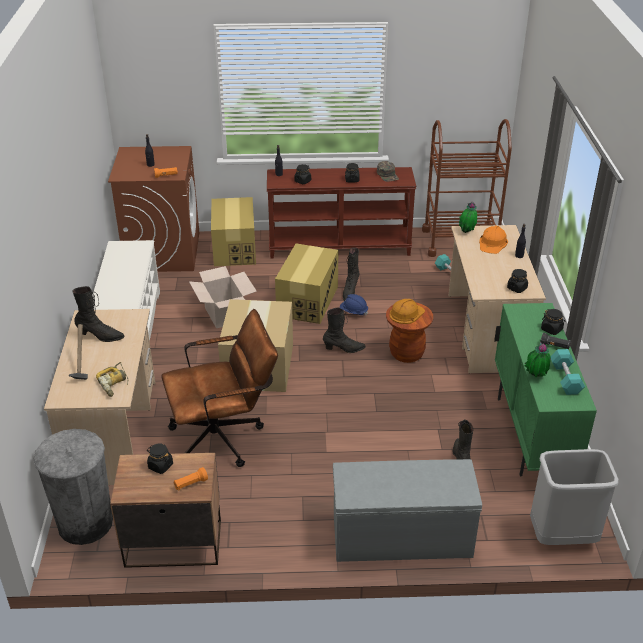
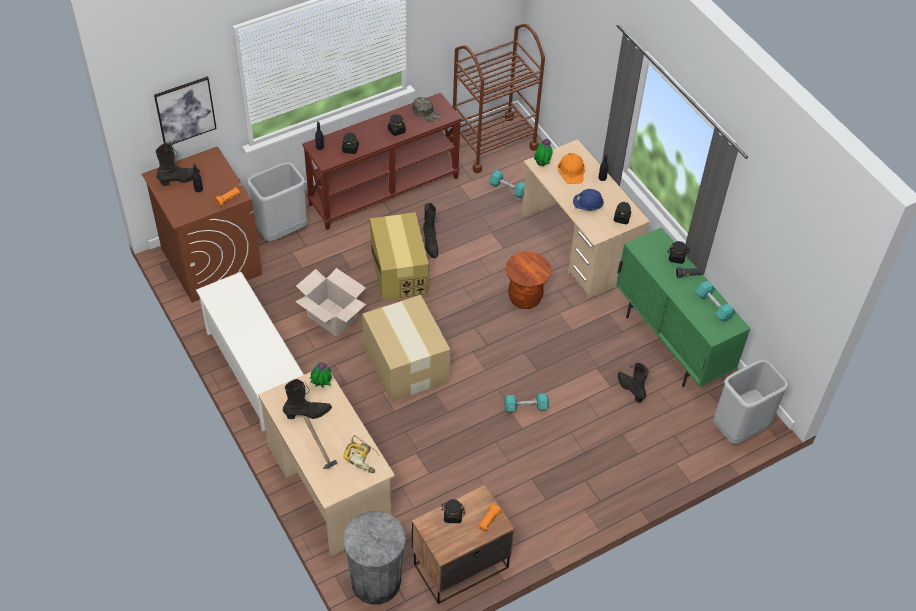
camera: 30 degrees left, 15 degrees up
brown office chair [161,309,278,467] -> none
cardboard box [211,197,256,266] -> grey trash can [247,162,307,241]
black boot [323,308,366,353] -> black boot moved to [156,143,200,186]
grey bench [333,459,482,562] -> none
blue hard hat [340,294,368,316] -> blue hard hat moved to [573,189,604,211]
orange hard hat [389,299,425,324] -> none
potted plant [524,342,551,377] -> potted plant moved to [310,361,332,388]
none -> picture [154,77,217,145]
none -> turquoise dumbbell [504,393,549,412]

